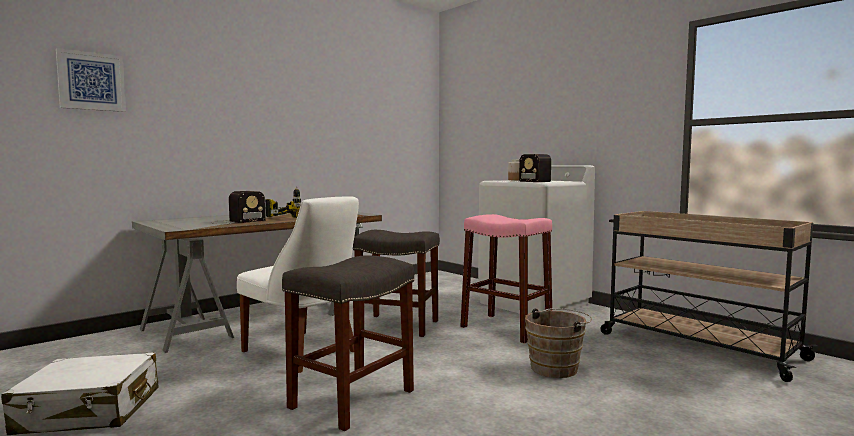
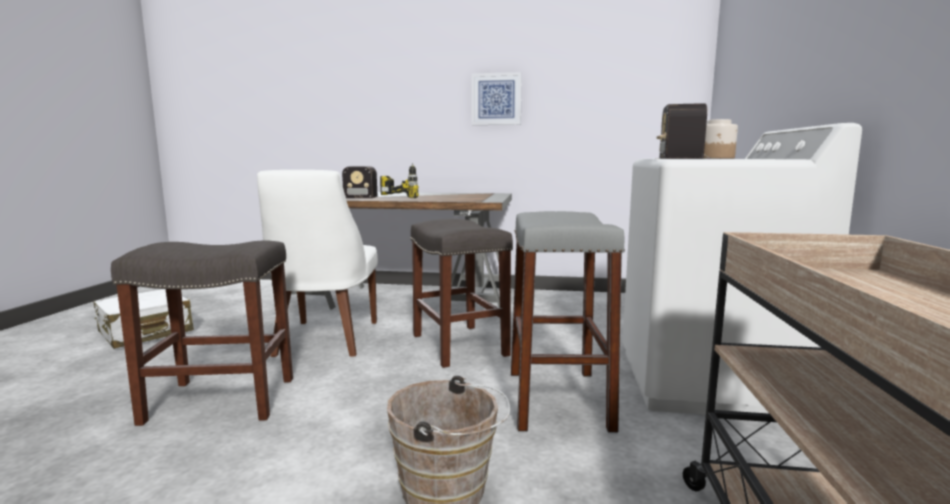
camera: 50 degrees right, 5 degrees up
picture [56,48,126,112] -> picture moved to [471,72,522,125]
pink stool [460,214,552,344] -> grey stool [511,211,625,433]

